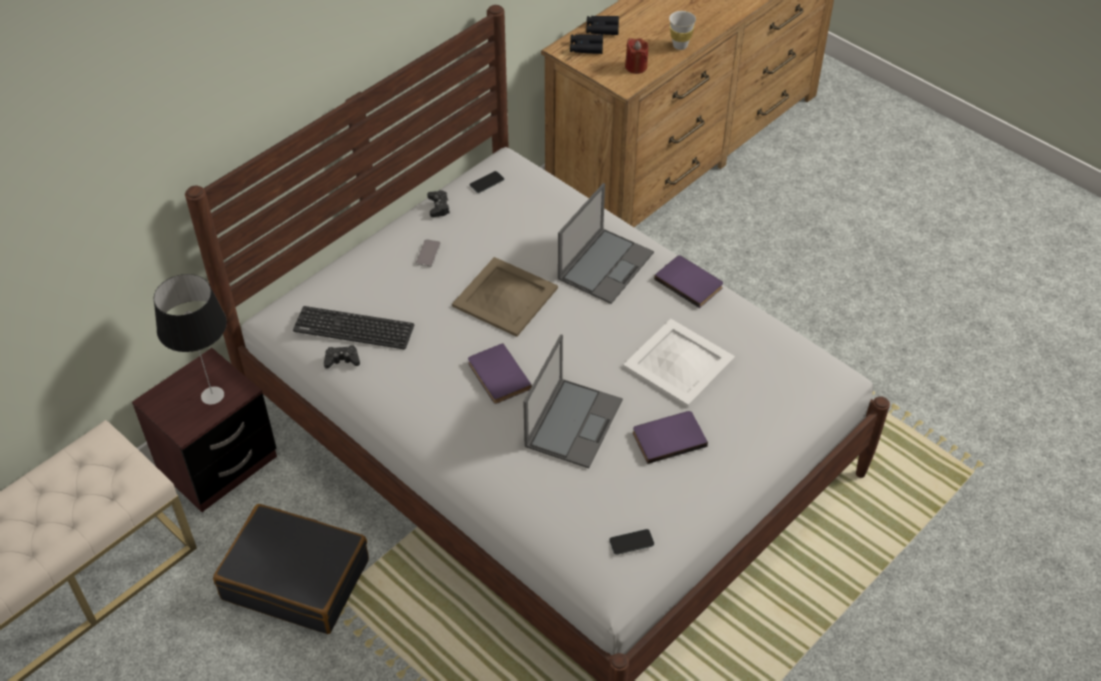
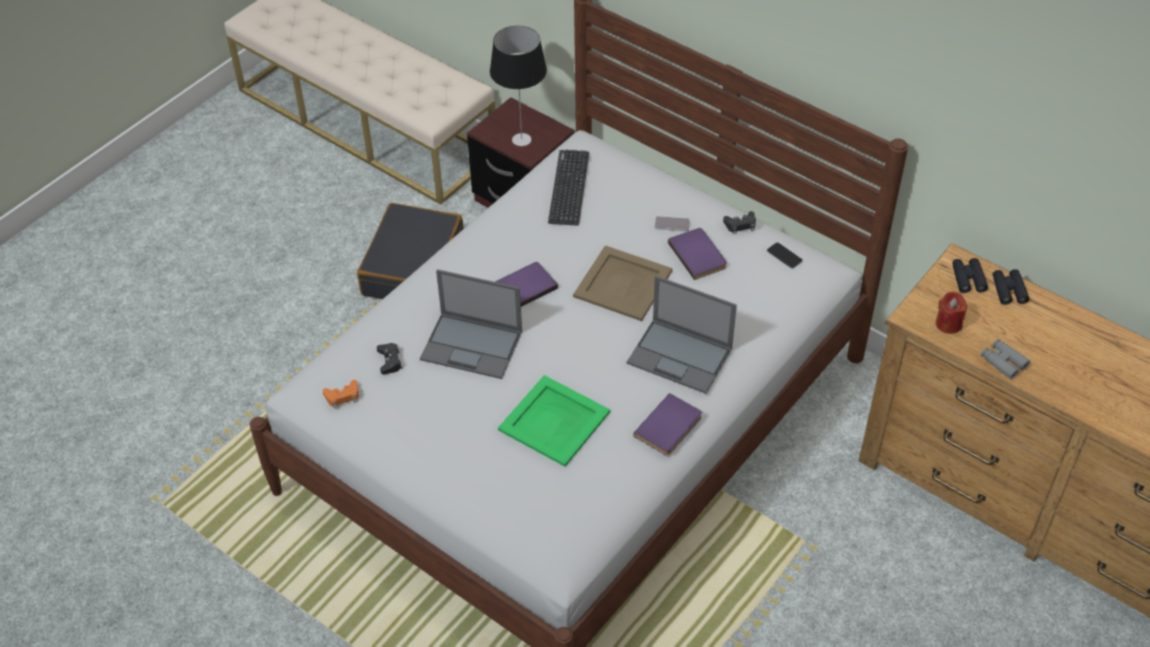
camera: 85 degrees right, 0 degrees up
black game controller [324,345,360,369] -> black game controller moved to [377,343,402,375]
phone [609,529,654,555] -> orange game controller [323,380,359,408]
white tray [623,319,735,407] -> green tray [498,375,610,467]
purple book [633,411,708,464] -> purple book moved to [668,228,727,280]
white cup [669,11,696,50] -> grey binoculars [981,339,1030,379]

